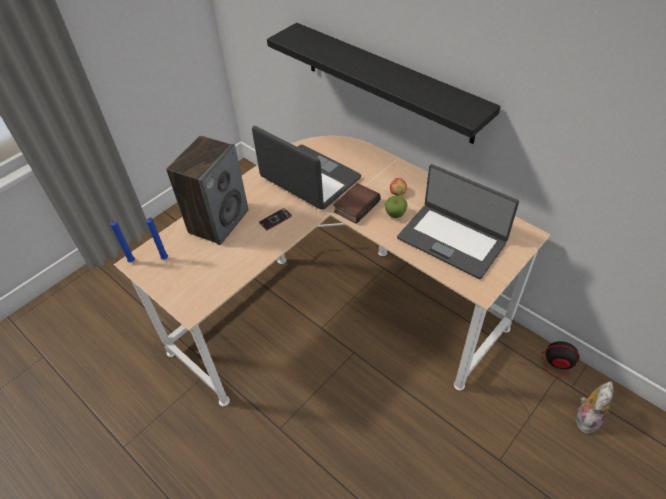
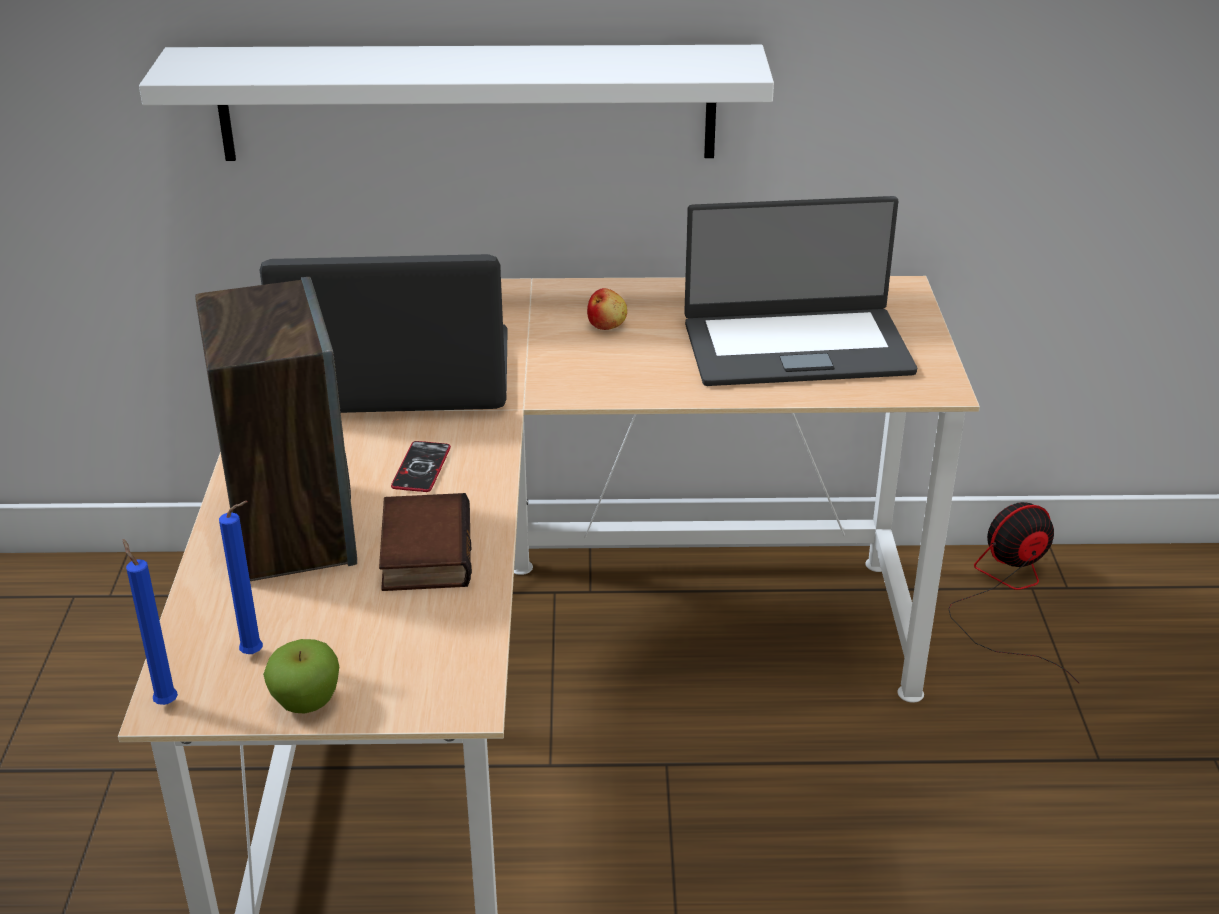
camera: 45 degrees left, 15 degrees down
black shelf [267,23,501,144] -> white shelf [139,45,774,161]
book [333,183,381,224] -> book moved to [379,493,472,591]
apple [384,196,407,218] -> apple moved to [263,639,339,714]
plush toy [576,381,614,434] -> none

